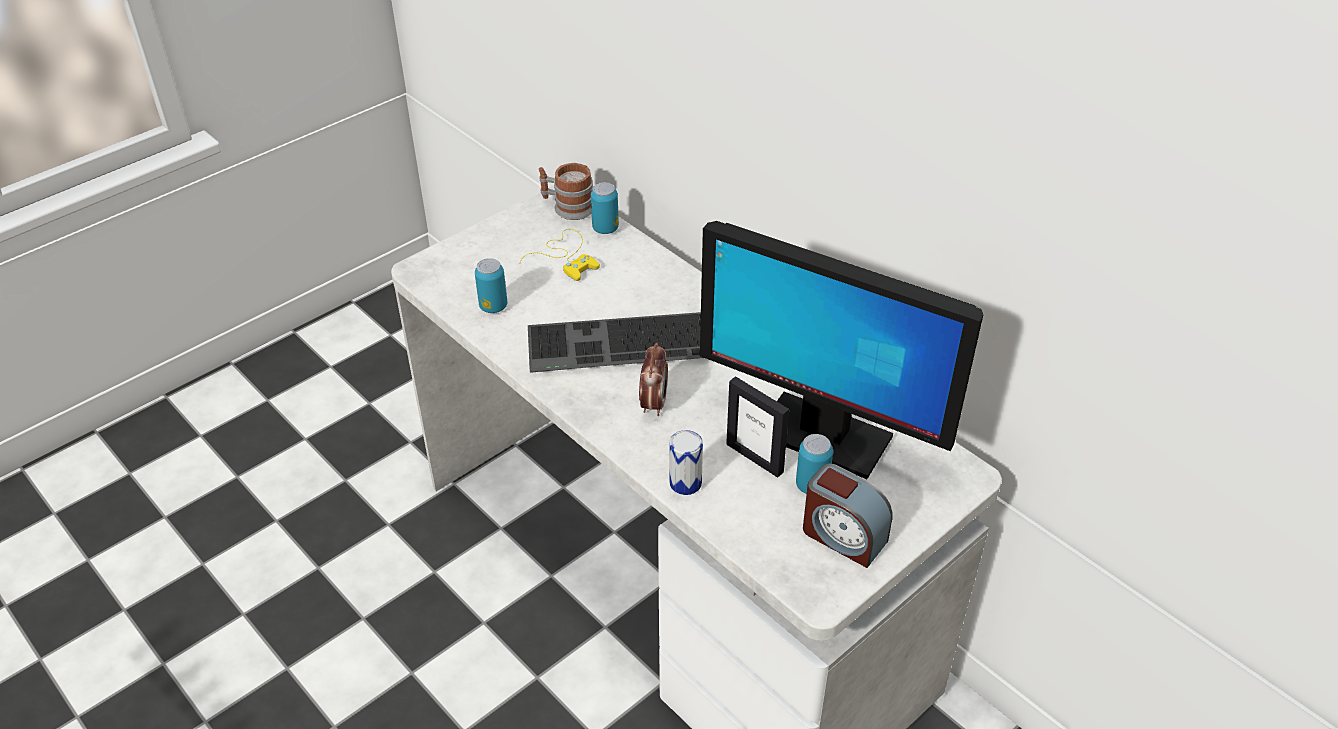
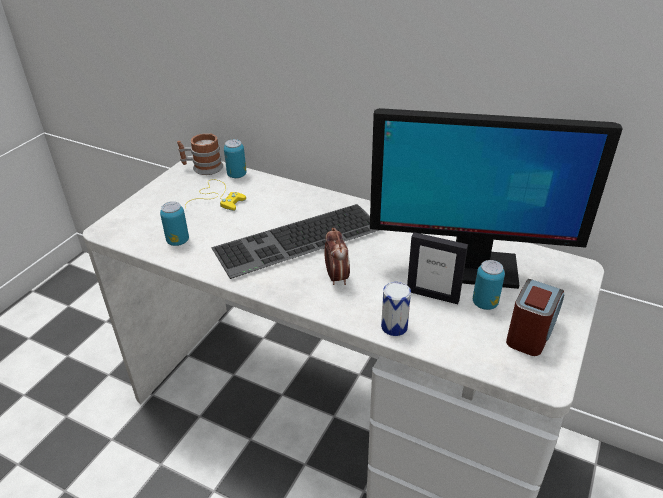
camera: 20 degrees left, 5 degrees down
alarm clock [803,463,893,568] -> alarm clock turned 75 degrees counterclockwise [506,279,565,356]

